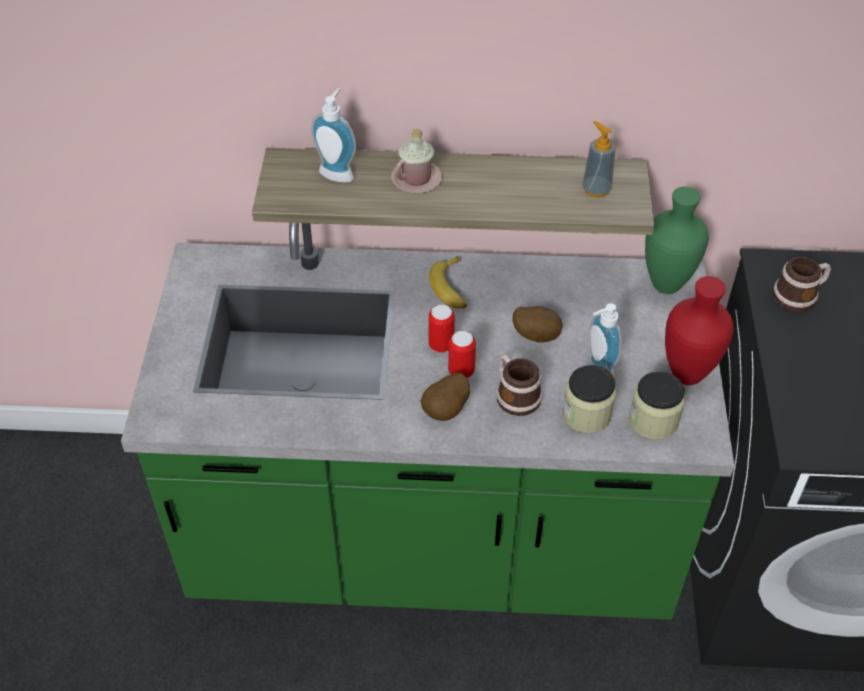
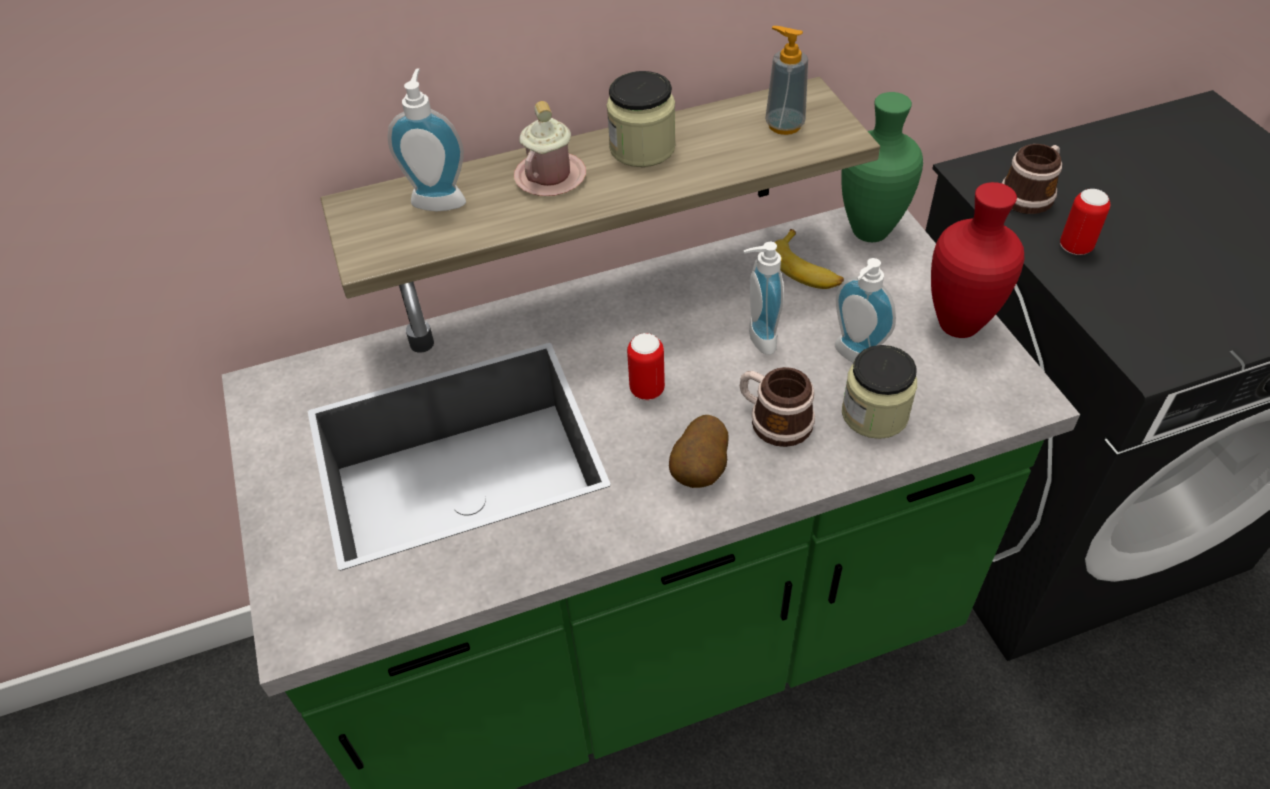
camera: 20 degrees left, 0 degrees up
banana [429,256,467,308] -> banana moved to [774,229,844,289]
can [448,331,476,378] -> can moved to [1060,189,1110,255]
potato [513,306,563,343] -> soap dispenser [743,242,784,355]
jar [629,371,685,440] -> jar moved to [607,71,676,167]

